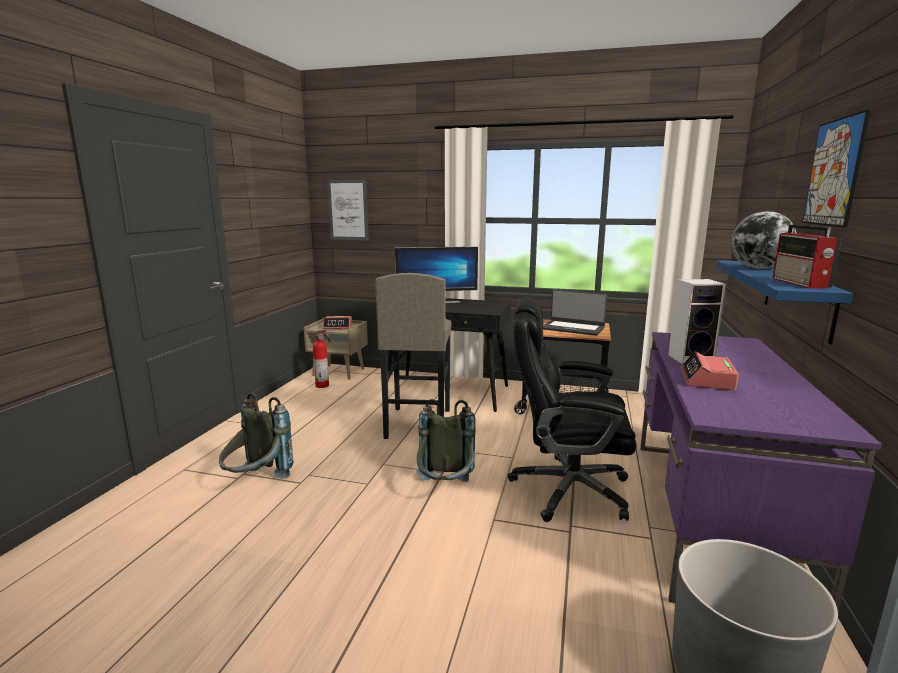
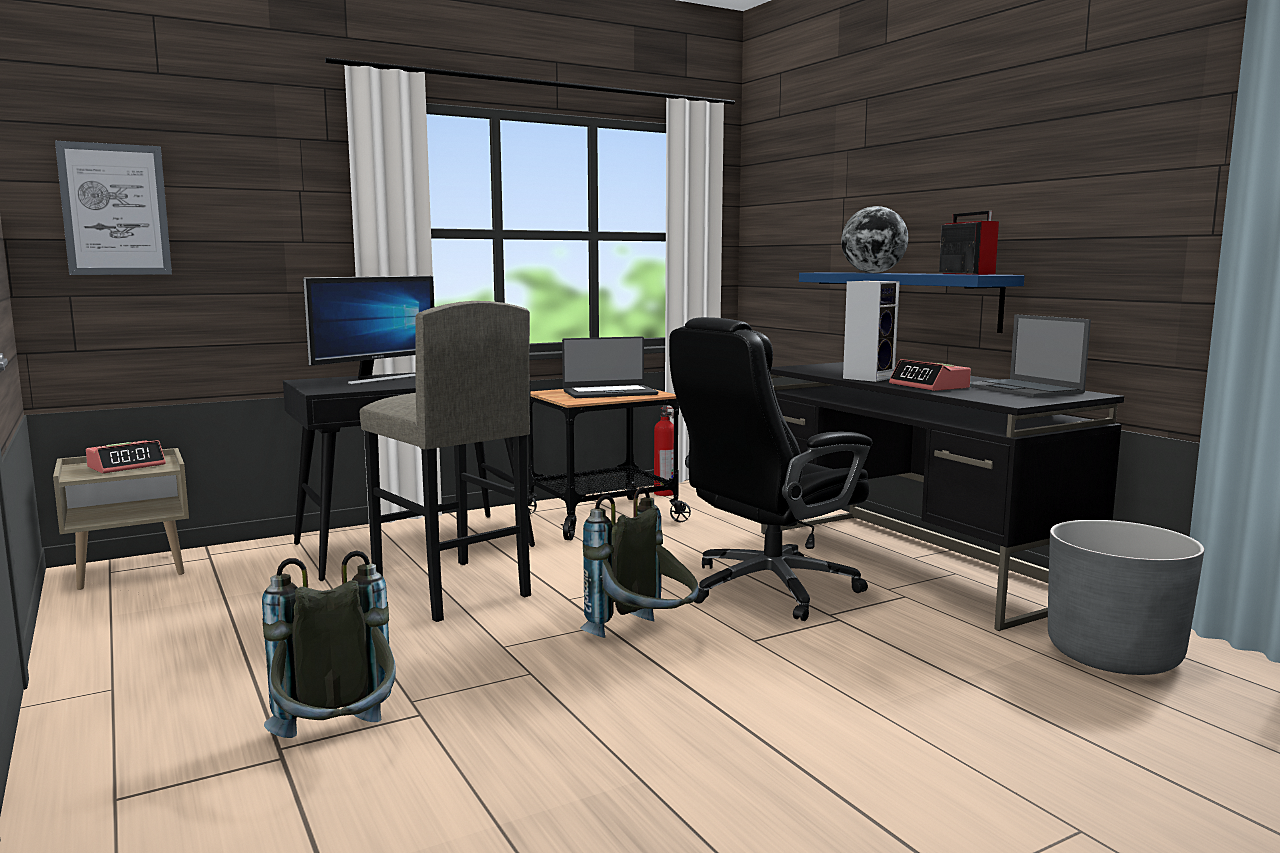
camera: 45 degrees left, 5 degrees down
fire extinguisher [310,330,330,388] -> fire extinguisher moved to [654,405,674,496]
purple desk [640,332,882,611] -> black desk [761,362,1124,631]
radio [772,224,841,289] -> radio turned 150 degrees counterclockwise [939,211,999,275]
picture [802,110,870,228] -> none
none -> laptop [970,314,1091,397]

